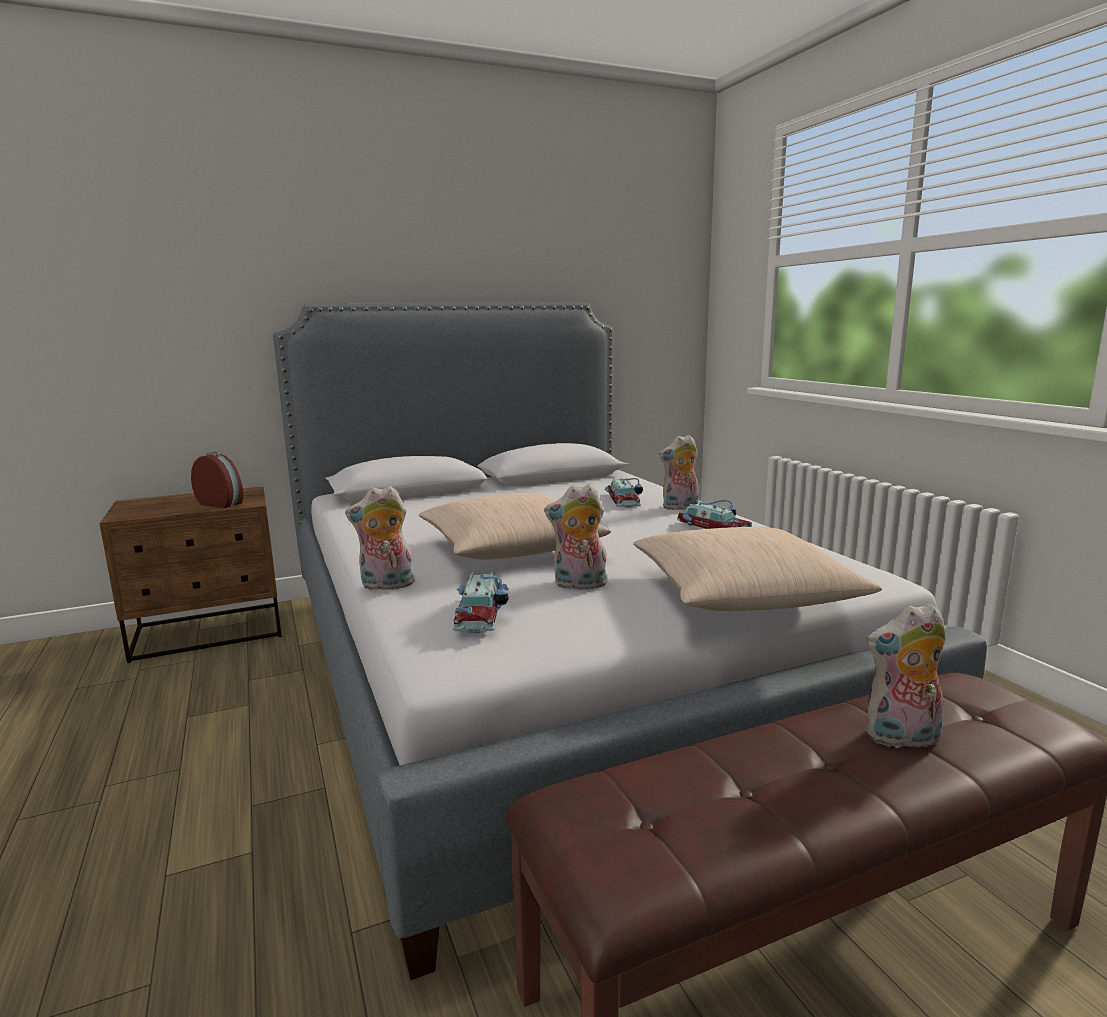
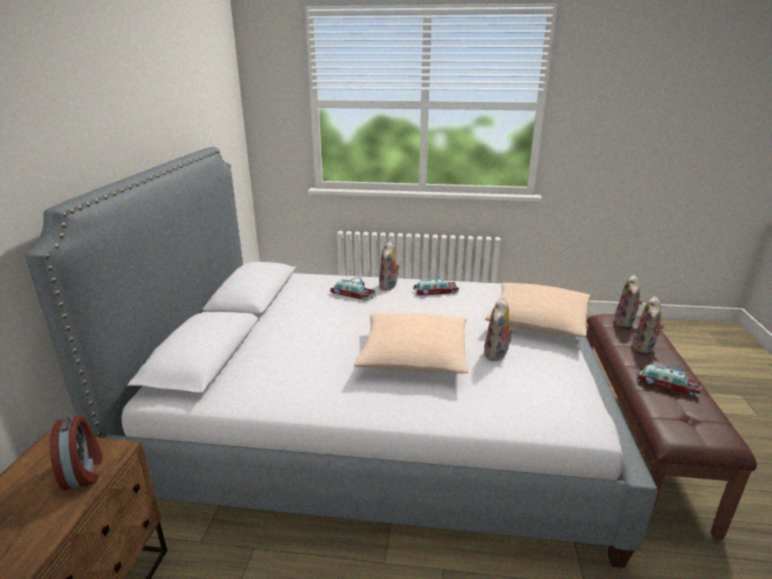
camera: 60 degrees left, 10 degrees up
alarm clock [191,452,244,508] -> alarm clock turned 105 degrees clockwise [50,416,103,490]
plush toy [345,485,415,591] -> plush toy moved to [614,275,643,328]
toy car [453,572,510,633] -> toy car moved to [636,363,702,397]

